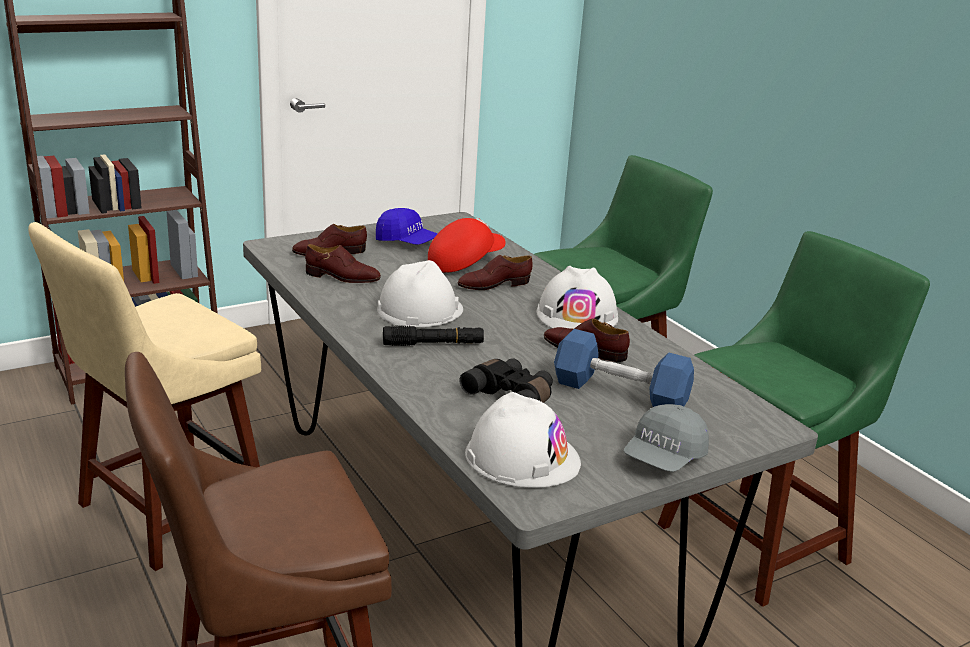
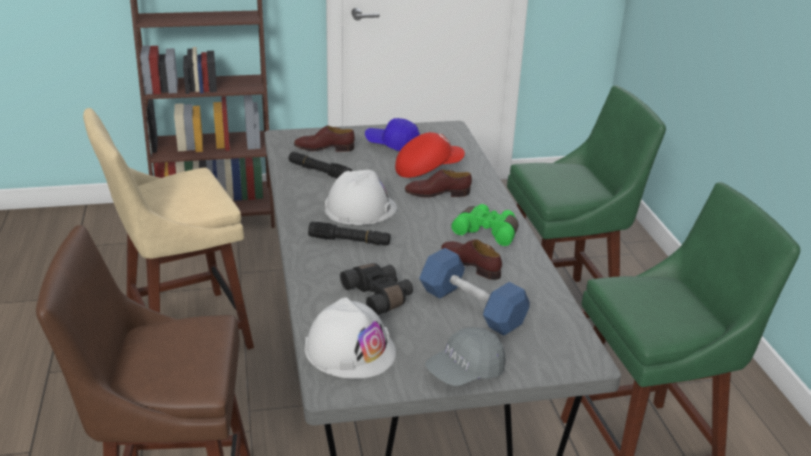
camera: 20 degrees right, 5 degrees up
brown shoe [305,244,381,283] -> black flashlight [288,152,352,178]
blue cap [376,208,438,245] -> blue cap turned 150 degrees clockwise [365,118,420,151]
white hard hat [536,266,618,329] -> green binoculars [451,204,519,246]

